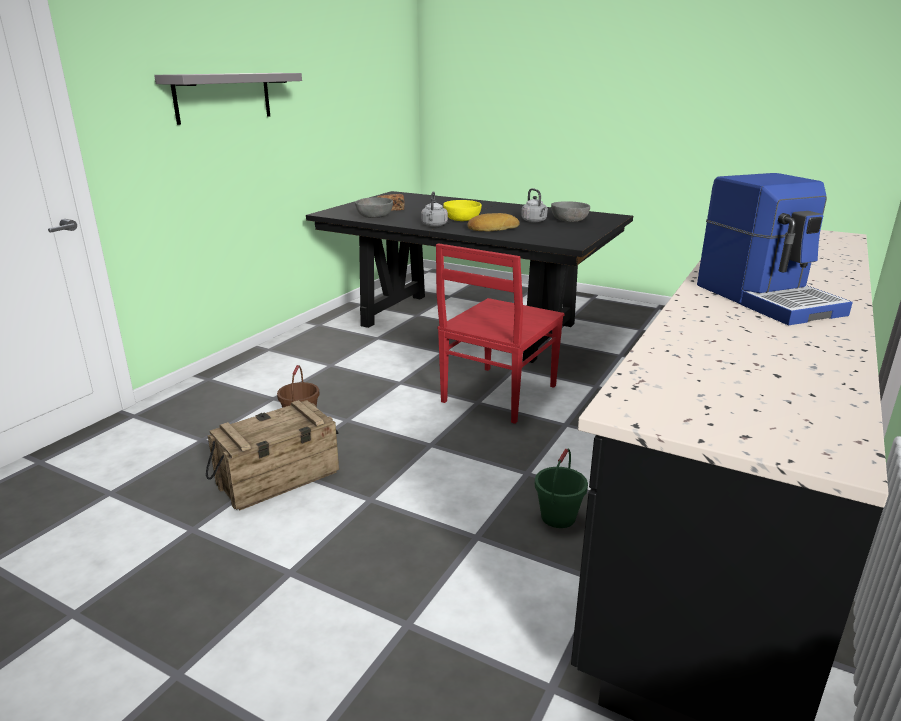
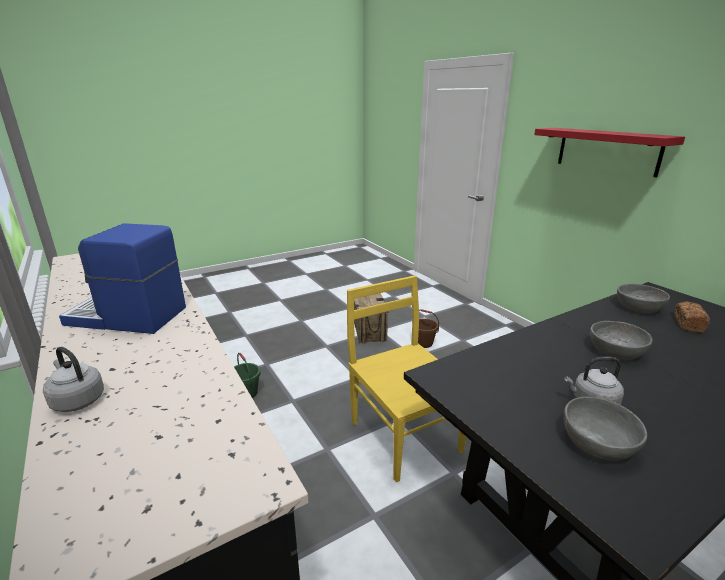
camera: 120 degrees right, 0 degrees up
grey shelf [154,73,302,125] -> red shelf [534,128,685,178]
grey kettle [421,191,448,227] -> grey kettle moved to [43,347,104,412]
red chair [436,243,564,424] -> yellow chair [347,275,466,482]
yellow bowl [443,200,482,221] -> grey bowl [590,321,652,360]
bread [467,213,520,231] -> none

